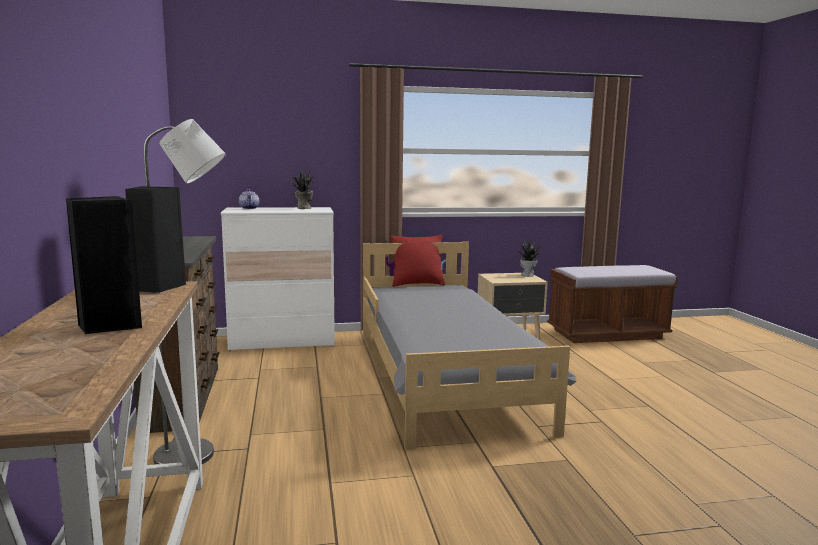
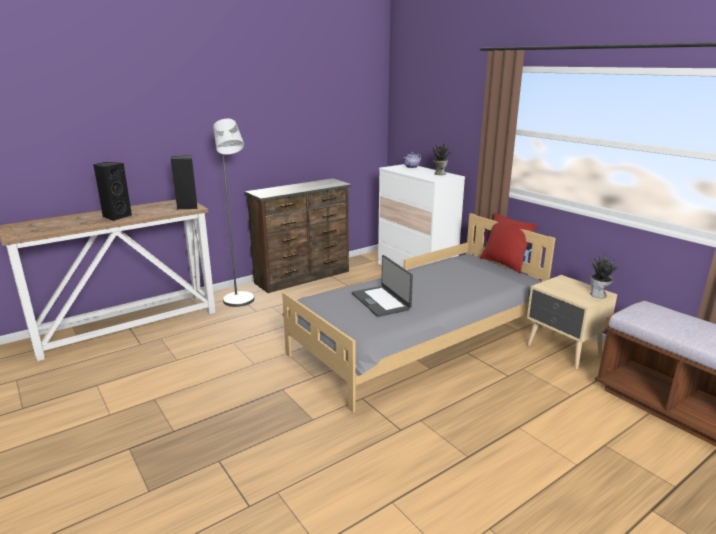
camera: 65 degrees right, 10 degrees up
none -> laptop [352,255,413,317]

